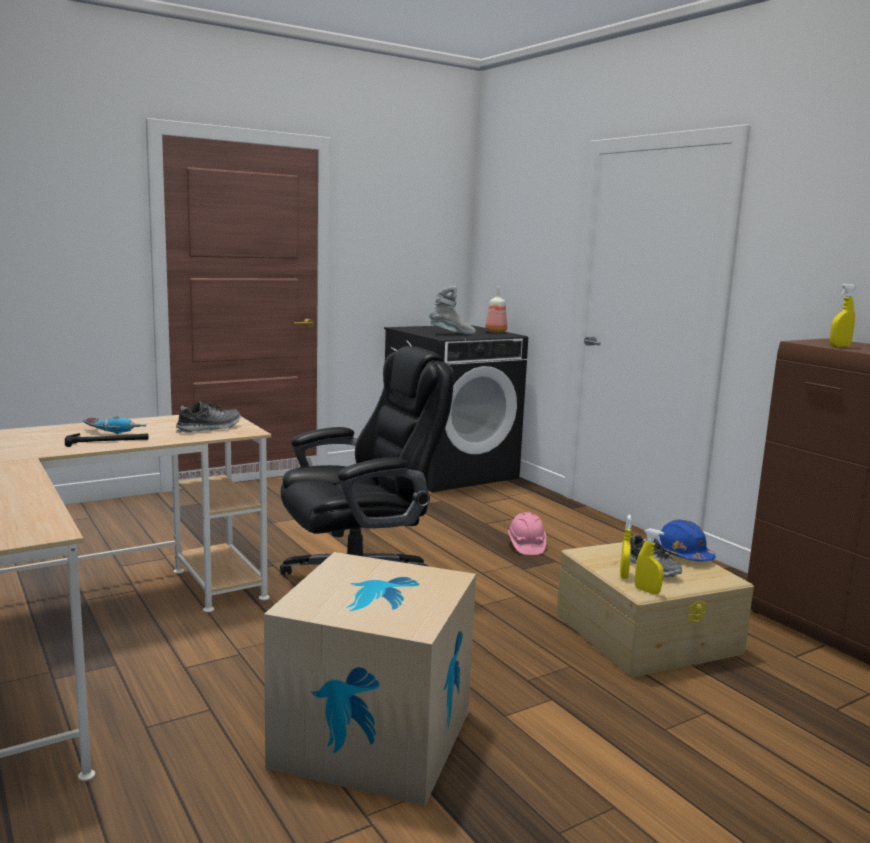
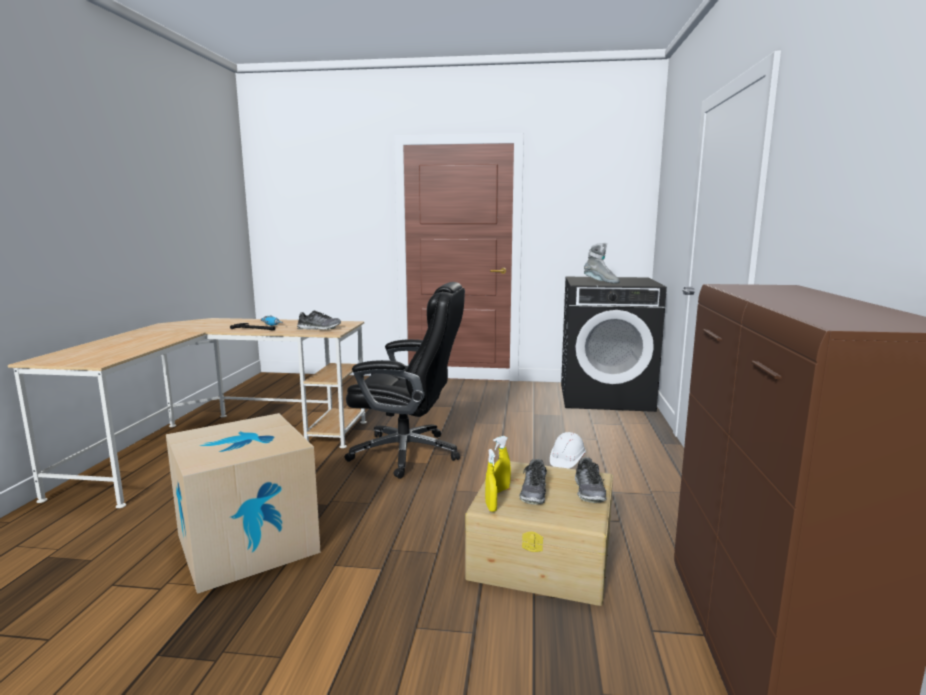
camera: 40 degrees right, 0 degrees up
bottle [485,287,507,333] -> none
pink hard hat [508,512,546,555] -> white hard hat [550,432,586,469]
blue hard hat [656,520,716,562] -> shoe [575,458,607,503]
yellow spray bottle [830,284,856,347] -> none

